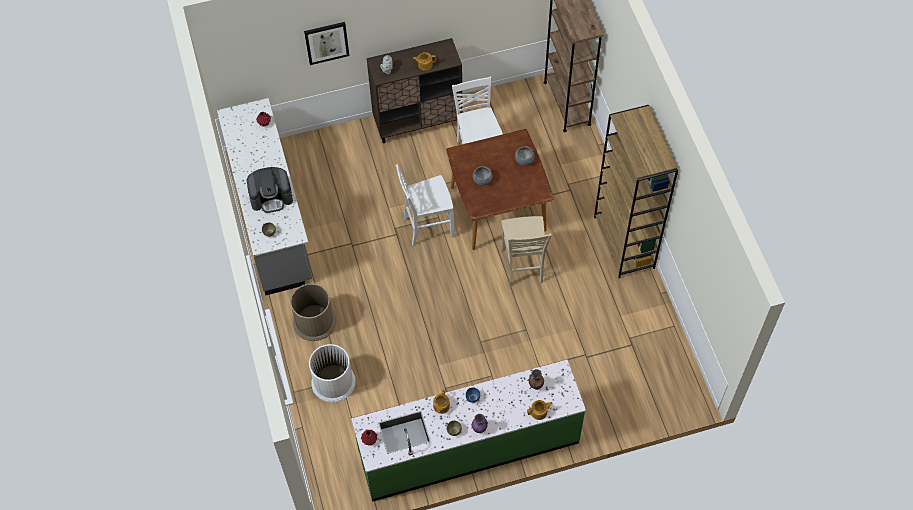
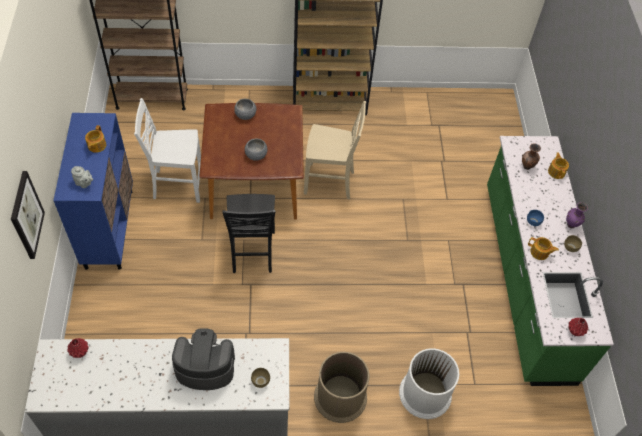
camera: 80 degrees left, 5 degrees down
coffee machine [247,167,293,213] -> coffee machine turned 90 degrees counterclockwise [172,328,235,390]
brown cabinet [367,38,463,143] -> blue cabinet [53,113,133,270]
white chair [396,164,455,246] -> black chair [222,194,275,273]

